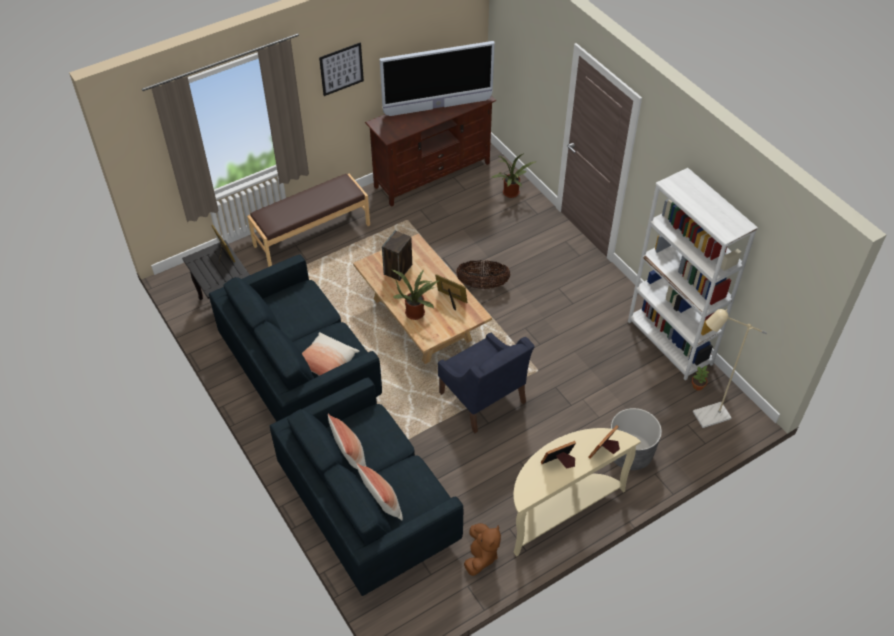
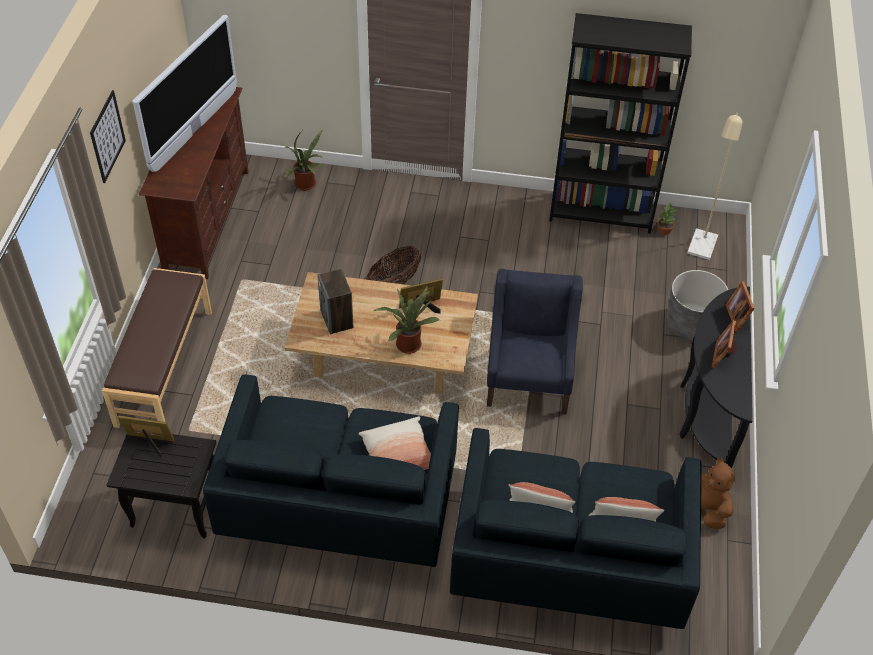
camera: 50 degrees left, 0 degrees up
blue armchair [438,333,535,433] -> blue armchair turned 90 degrees counterclockwise [487,269,583,415]
beige console table [513,428,641,556] -> black console table [679,286,753,468]
white bookcase [628,168,758,380] -> black bookcase [549,13,692,234]

